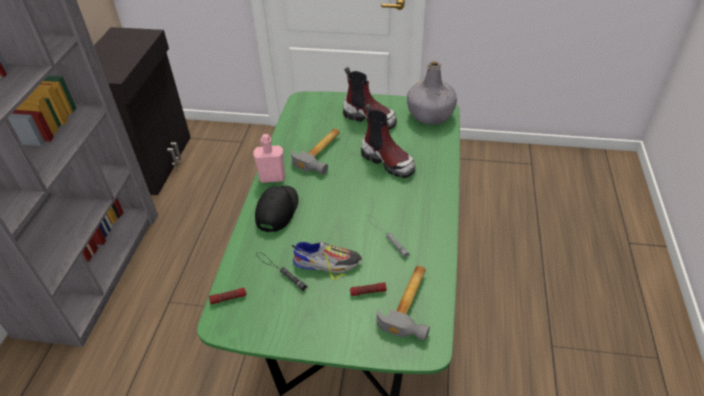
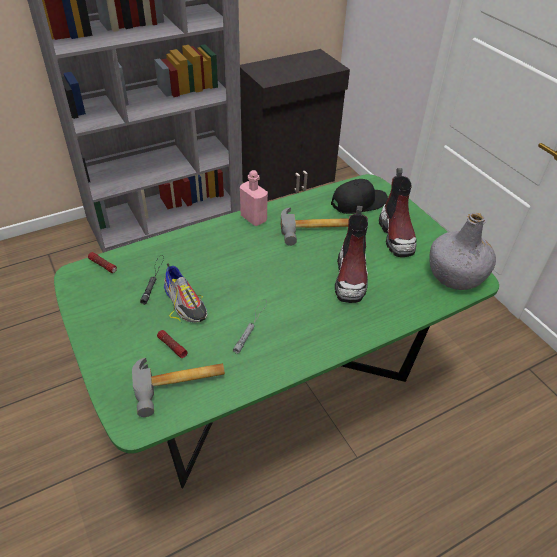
camera: 50 degrees right, 0 degrees up
black cap [255,186,299,232] -> black cap moved to [331,179,388,214]

